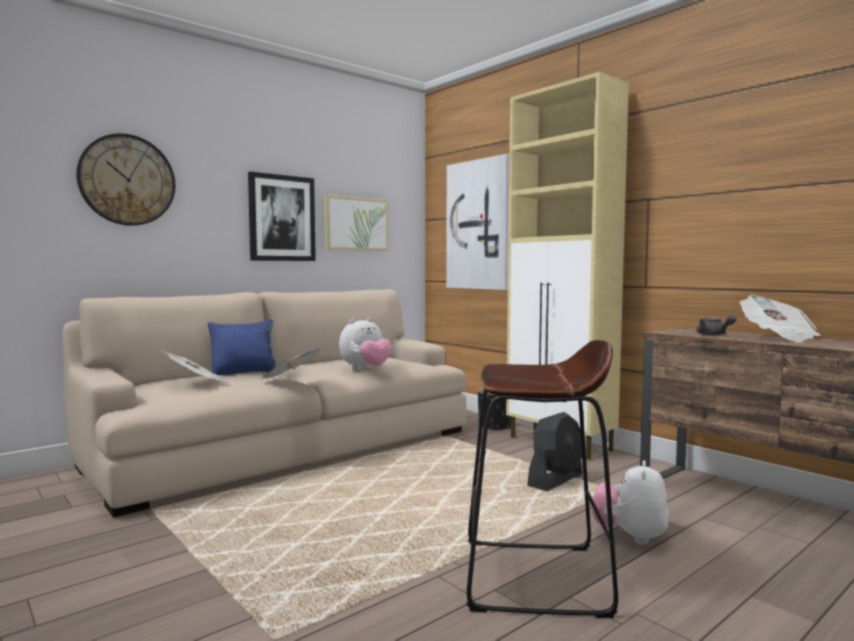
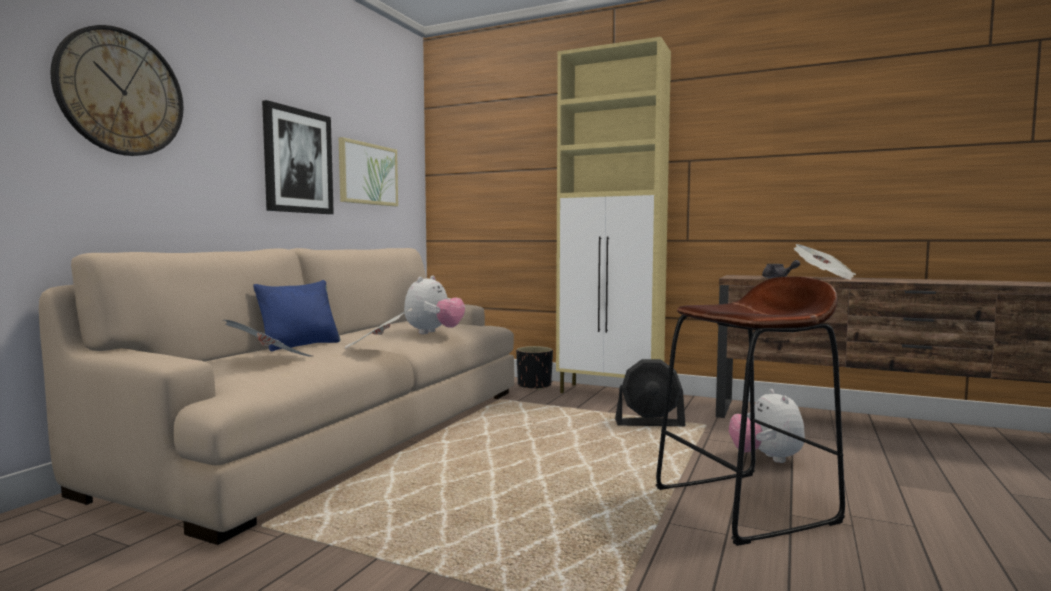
camera: 25 degrees left, 0 degrees up
picture [446,154,509,290] -> none
black fan [527,412,583,492] -> black fan turned 75 degrees clockwise [615,359,686,426]

